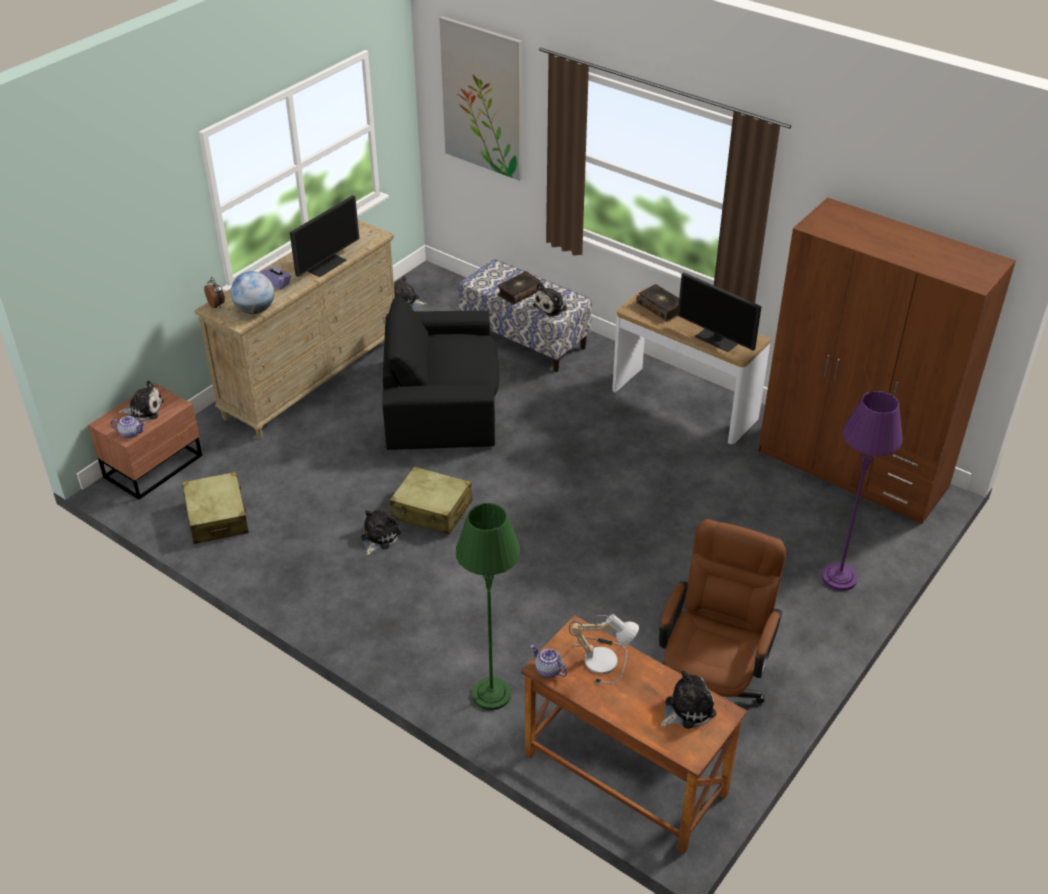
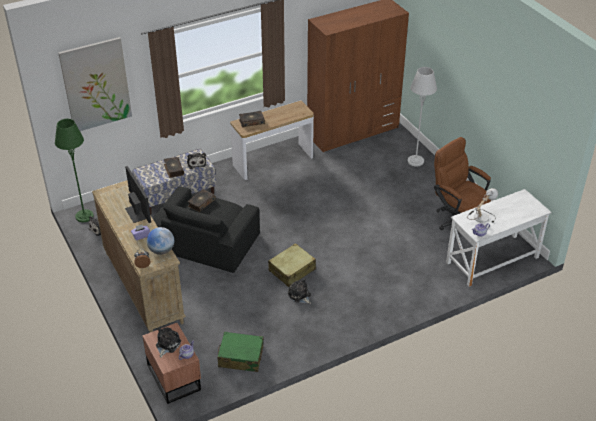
camera: 65 degrees left, 0 degrees up
beige suitcase [182,472,249,544] -> green suitcase [218,332,263,372]
green floor lamp [456,503,520,710] -> green floor lamp moved to [55,119,94,222]
brown desk [521,615,747,854] -> white desk [446,189,552,287]
plush toy [661,670,716,729] -> none
monitor [678,272,761,352] -> none
purple floor lamp [822,391,903,591] -> grey floor lamp [408,67,437,167]
none -> book [188,189,216,212]

